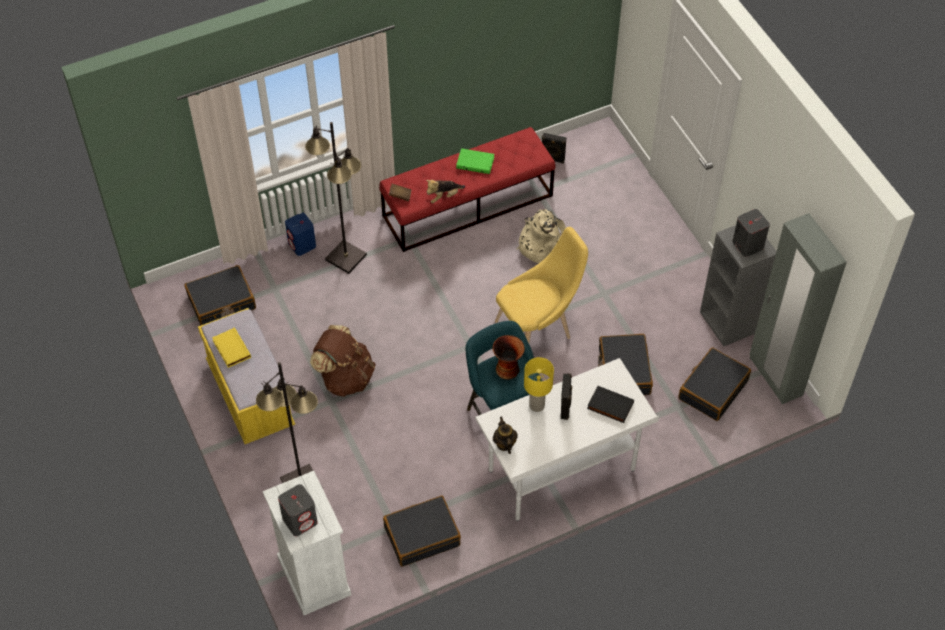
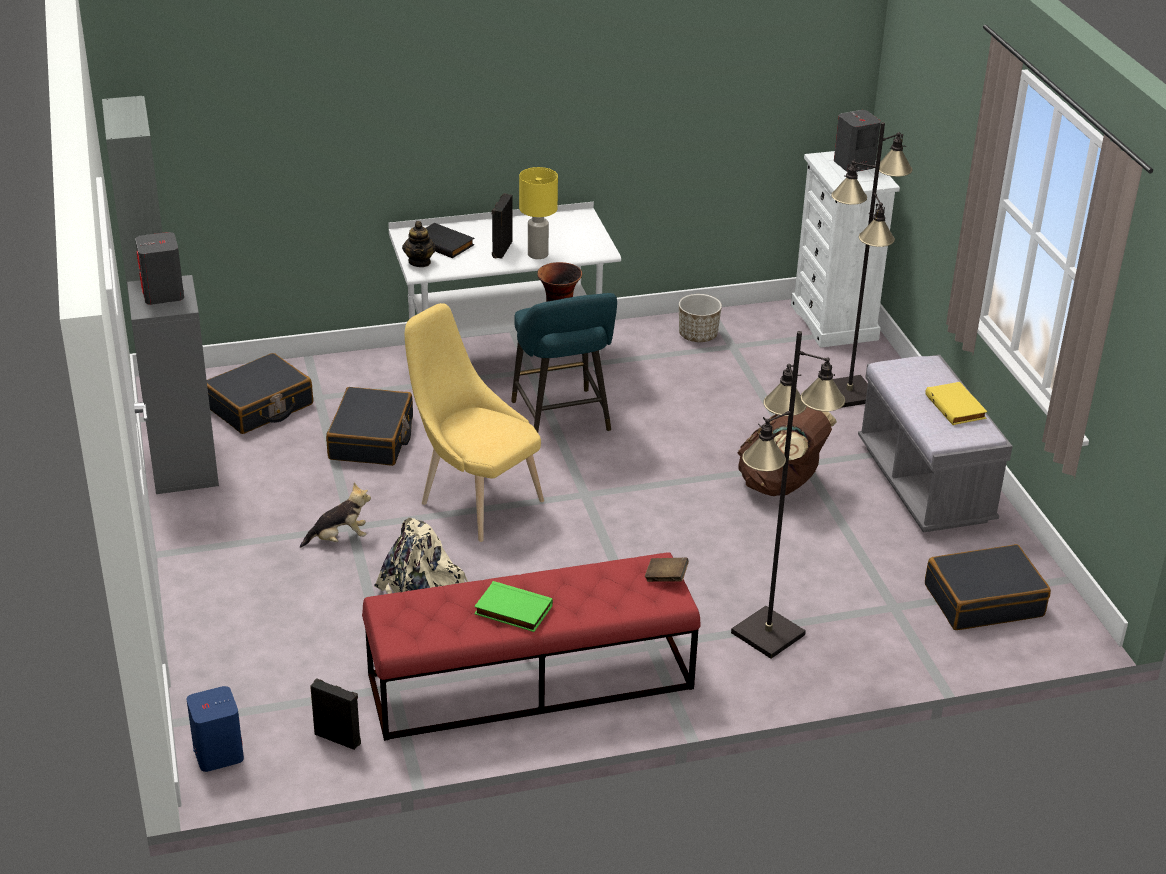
camera: 170 degrees left, 20 degrees down
yellow bench [198,308,295,444] -> grey bench [858,355,1013,533]
blue speaker [285,212,316,256] -> blue speaker moved to [186,686,244,772]
black suitcase [383,495,461,567] -> planter [679,294,722,342]
plush toy [426,180,465,203] -> plush toy moved to [300,483,371,548]
teapot [493,416,518,454] -> teapot moved to [402,221,436,267]
yellow chair [495,227,588,343] -> yellow chair turned 60 degrees clockwise [405,303,544,542]

